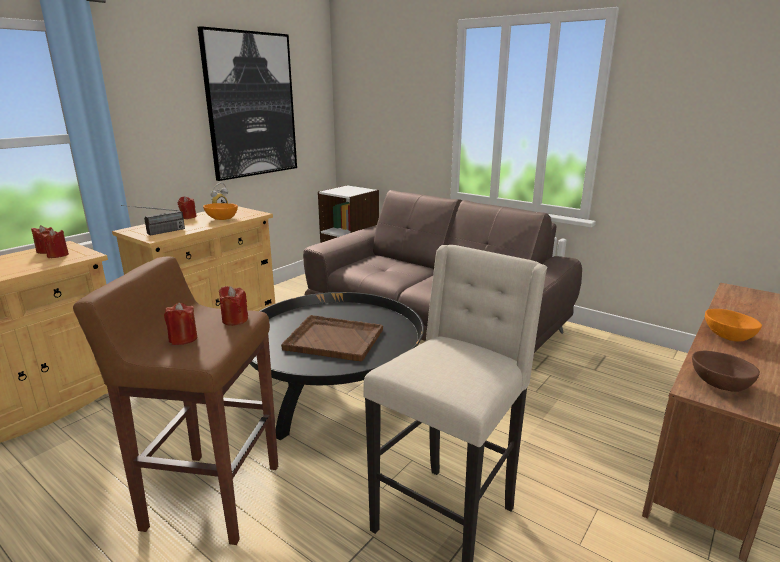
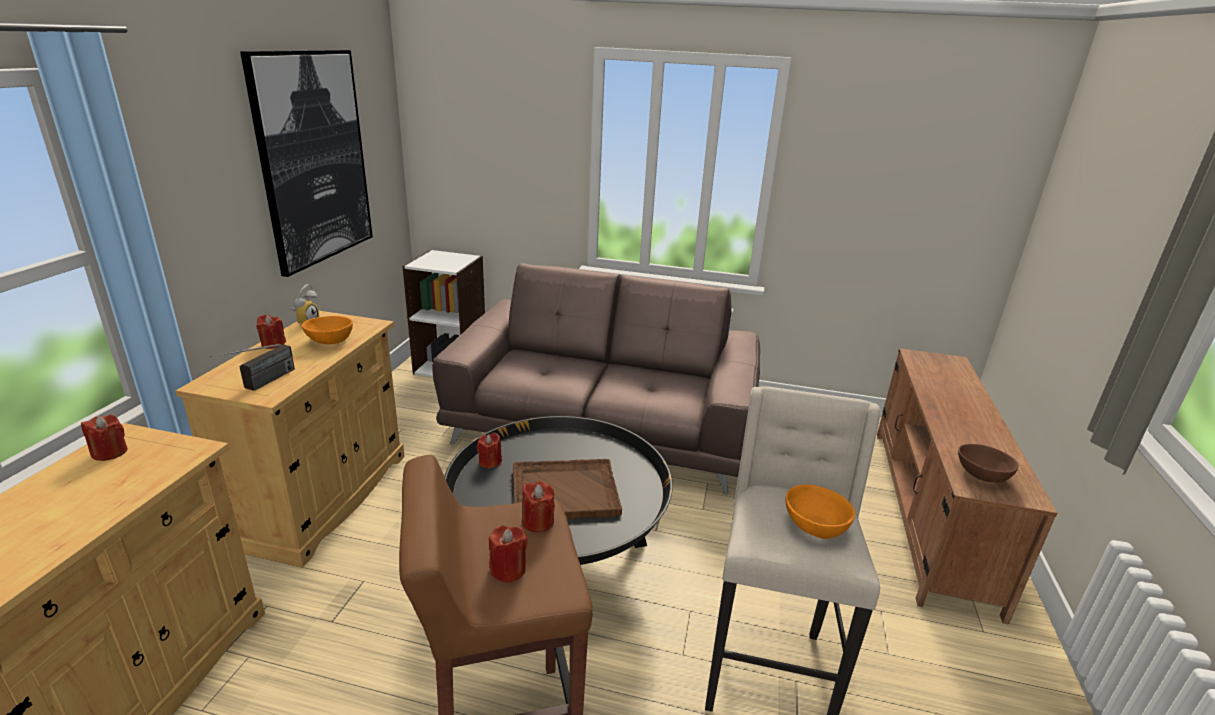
camera: 25 degrees left, 5 degrees up
red candle [42,228,69,258] -> red candle moved to [477,433,502,469]
orange bowl [705,309,762,342] -> orange bowl moved to [786,484,855,539]

